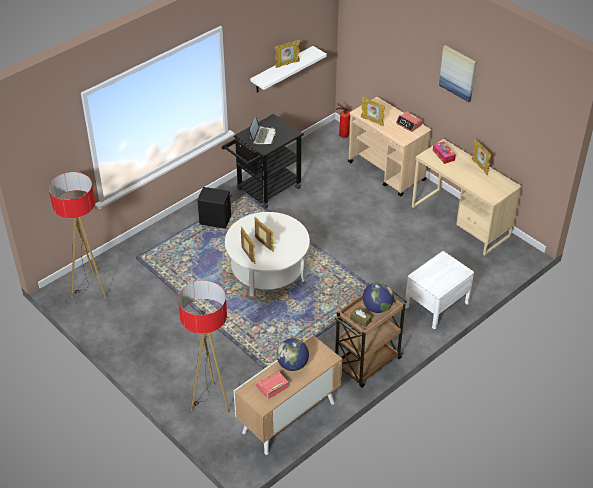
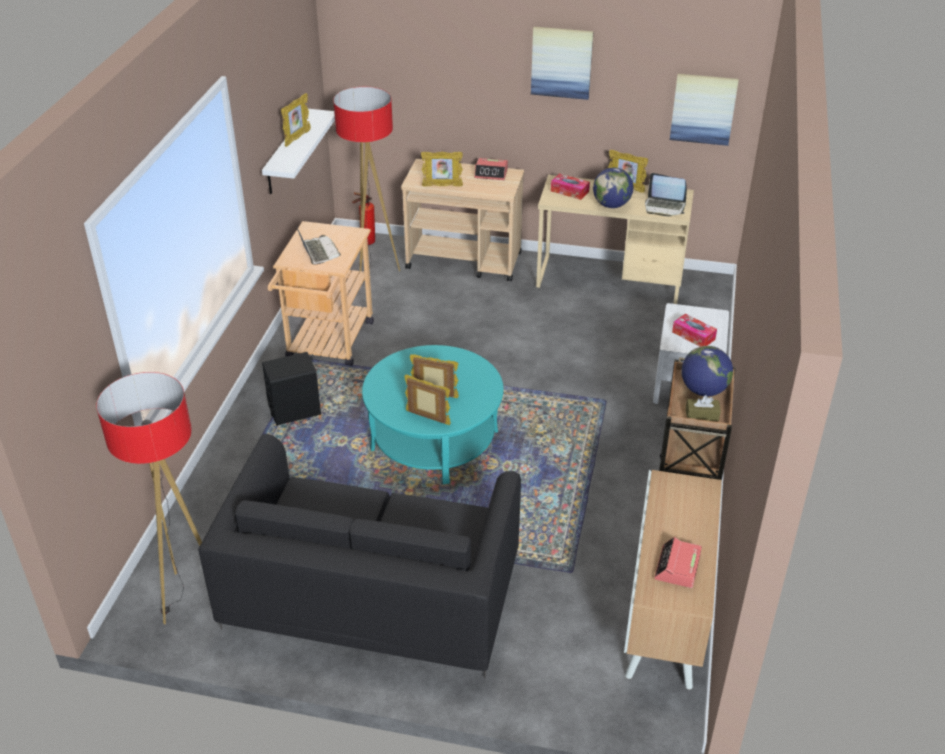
camera: 35 degrees left, 5 degrees down
floor lamp [178,280,229,413] -> floor lamp moved to [333,87,400,273]
black cart [222,114,304,209] -> beige cart [268,221,374,366]
white coffee table [225,212,310,296] -> turquoise coffee table [362,345,504,484]
globe [277,338,309,371] -> globe moved to [593,167,633,208]
none -> black sofa [198,434,521,678]
none -> laptop [645,173,687,216]
none -> picture [670,74,739,146]
none -> tissue box [672,313,717,347]

